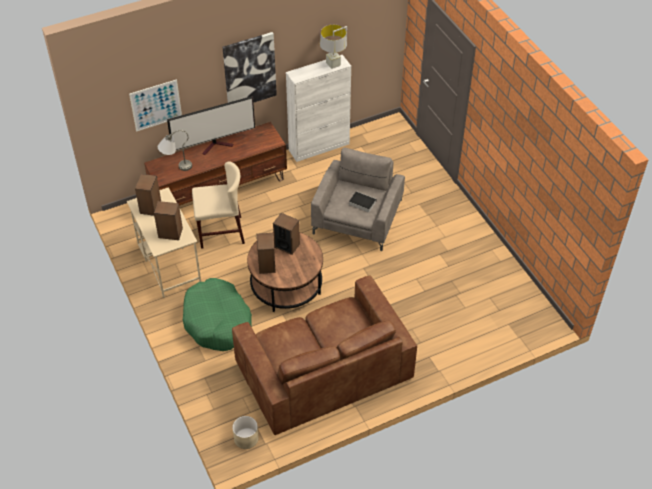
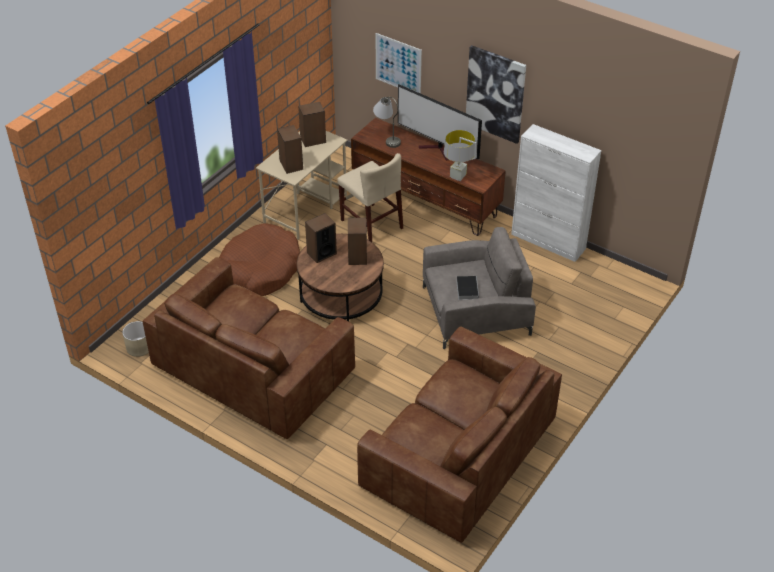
camera: 60 degrees right, 5 degrees down
green dog bed [183,278,252,351] -> brown dog bed [219,223,300,296]
grey table lamp [320,25,347,69] -> grey table lamp moved to [444,130,477,181]
none -> brown sofa [357,326,562,543]

